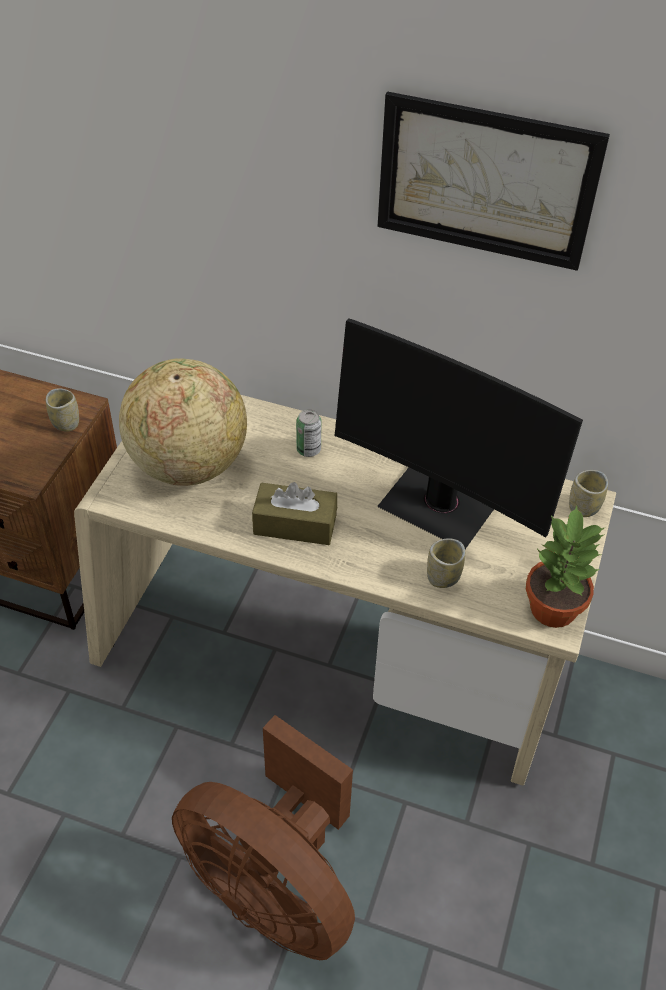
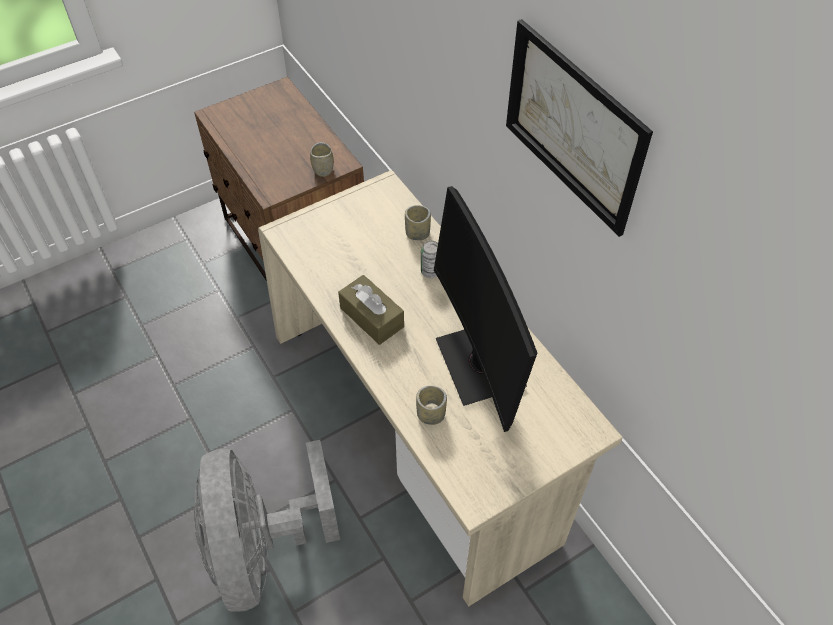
camera: 40 degrees right, 5 degrees up
globe [119,358,247,486] -> none
brown fan [172,715,355,960] -> grey fan [194,440,340,612]
potted plant [526,506,606,628] -> none
cup [569,470,608,517] -> cup moved to [405,205,431,240]

